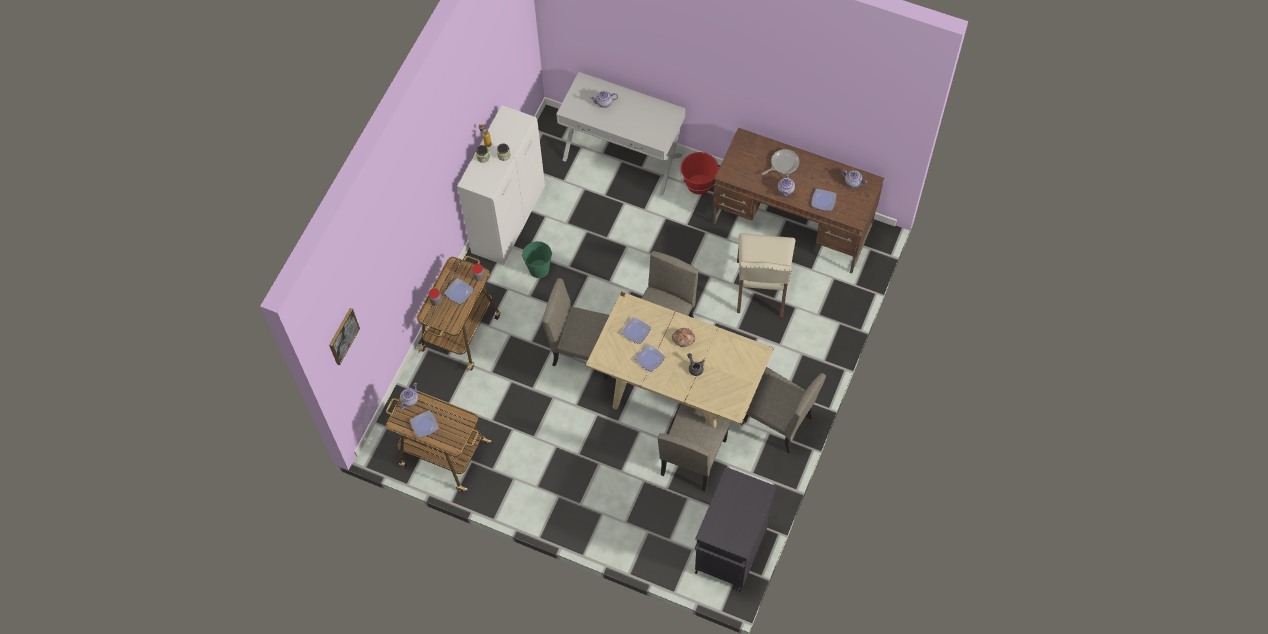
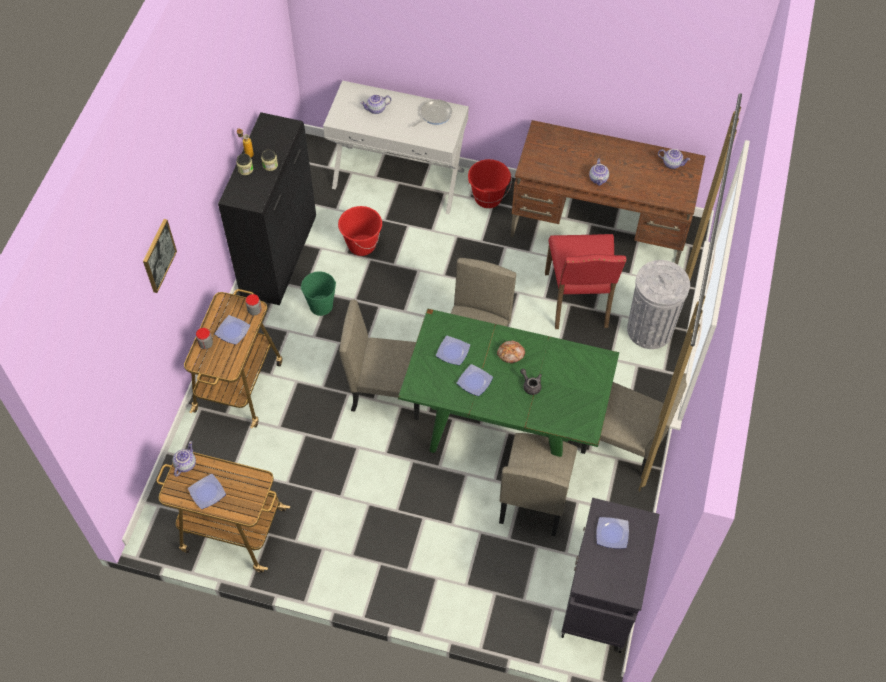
camera: 10 degrees left, 5 degrees down
picture [329,308,360,365] -> picture moved to [143,219,177,293]
white cabinet [457,105,545,265] -> black cabinet [218,112,316,305]
beige dining table [586,291,774,428] -> green dining table [398,308,619,457]
beige chair [737,233,795,317] -> red chair [545,234,626,329]
frying pan [762,149,799,175] -> frying pan moved to [412,99,452,127]
plate [811,189,837,211] -> plate moved to [596,517,629,549]
none -> red bucket [338,206,382,256]
none -> grey trash can [627,260,690,349]

